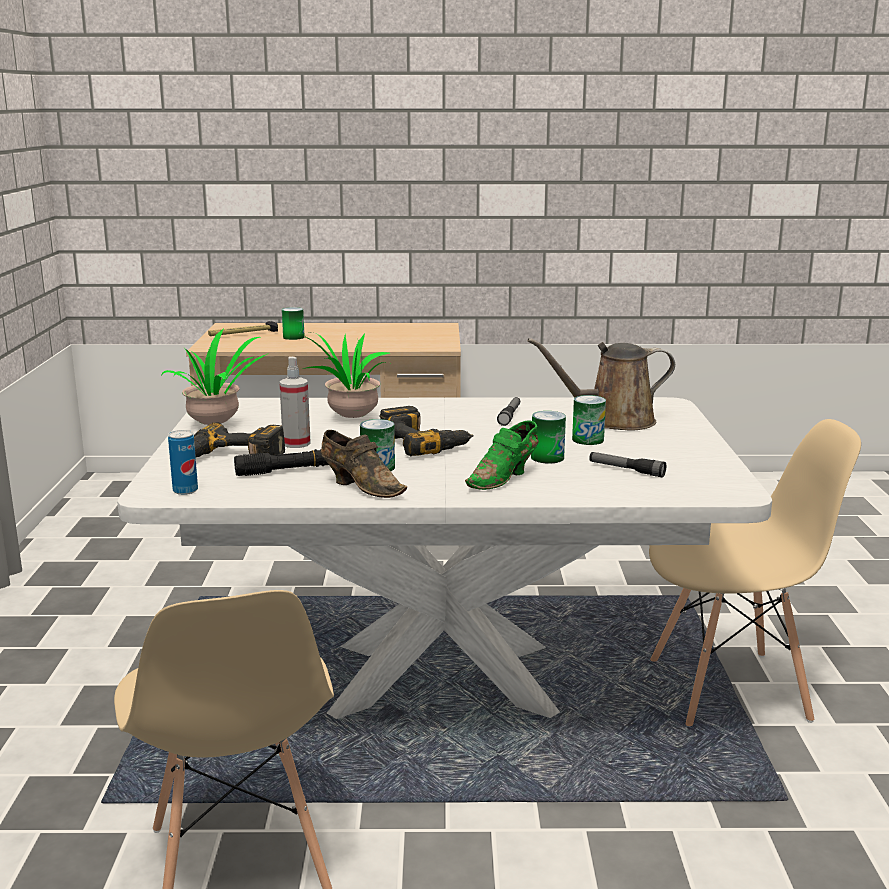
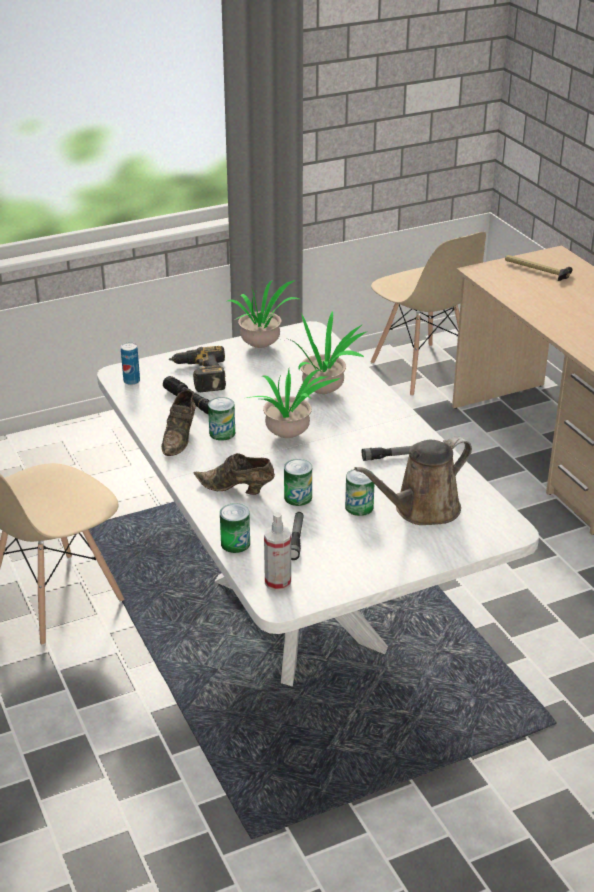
camera: 65 degrees right, 15 degrees up
spray bottle [279,357,311,448] -> spray bottle moved to [264,512,291,591]
can [282,307,304,340] -> can moved to [220,503,250,553]
power drill [379,406,473,456] -> potted plant [247,369,340,438]
green shoe [465,421,539,490] -> brown shoe [193,453,275,495]
brown watering can [528,338,675,431] -> brown watering can turned 90 degrees counterclockwise [354,437,472,525]
beige chair [649,419,861,726] -> beige chair moved to [370,232,486,396]

